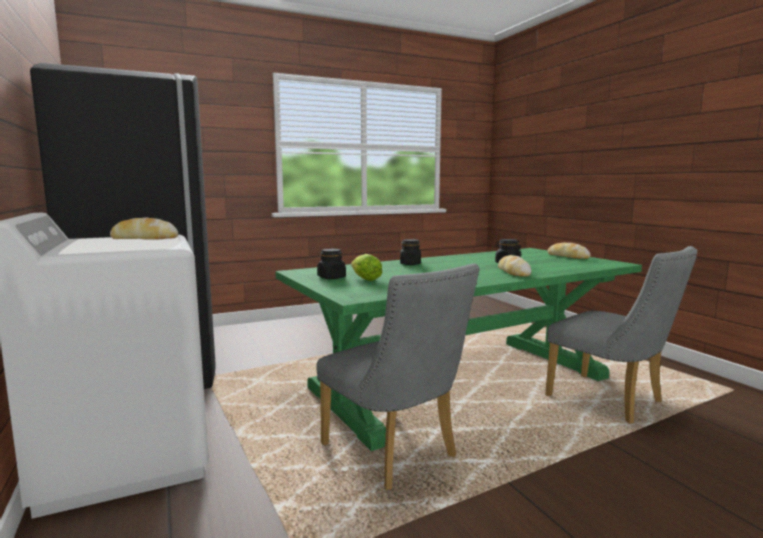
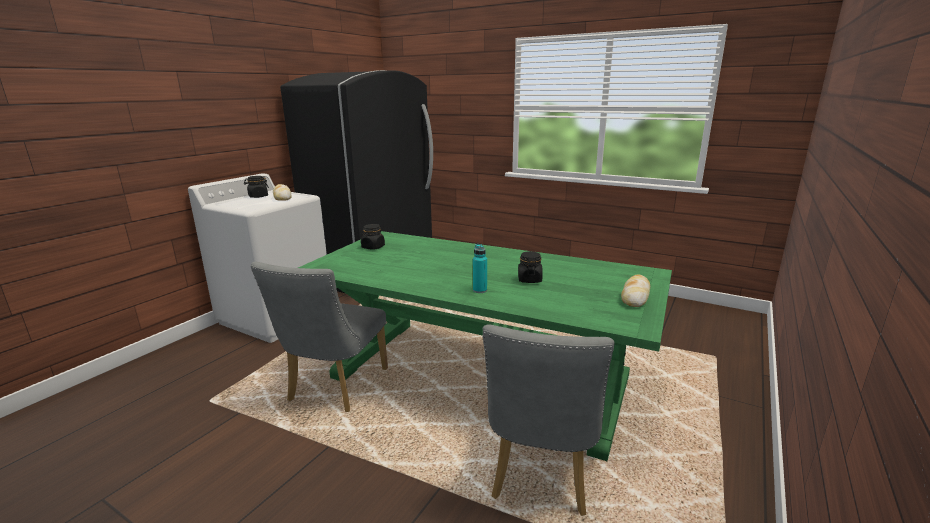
camera: 55 degrees right, 10 degrees up
lettuce [351,254,382,281] -> none
black jar [400,239,421,265] -> black jar moved to [244,176,269,198]
bread [498,255,531,277] -> turquoise bottle [473,244,487,293]

